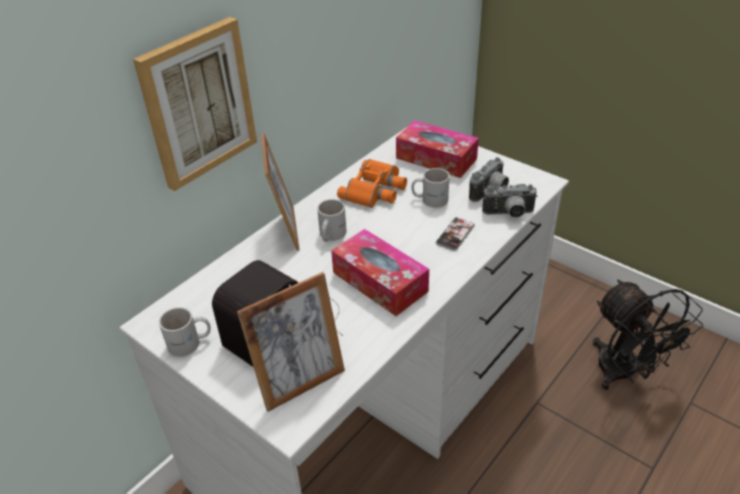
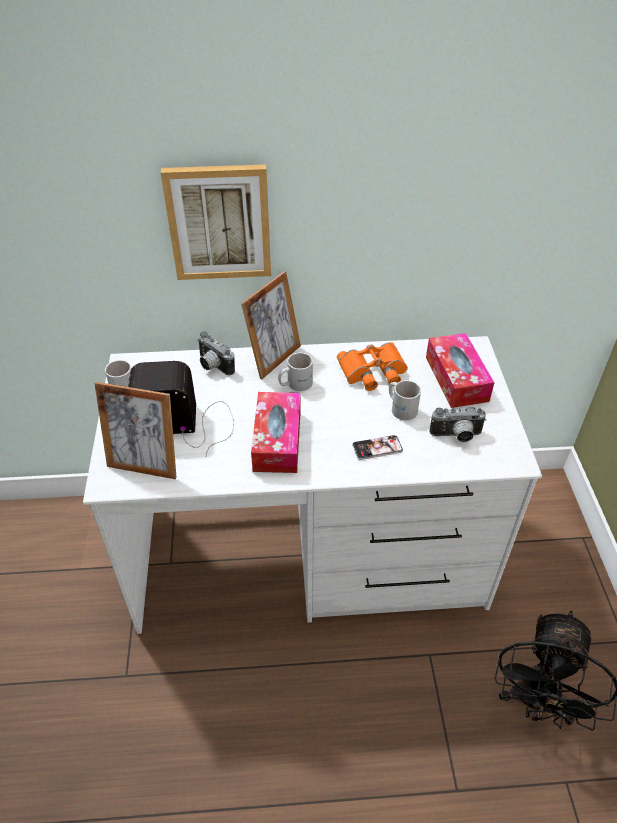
camera: 45 degrees right, 5 degrees up
camera [482,184,538,218] -> camera moved to [197,331,235,376]

